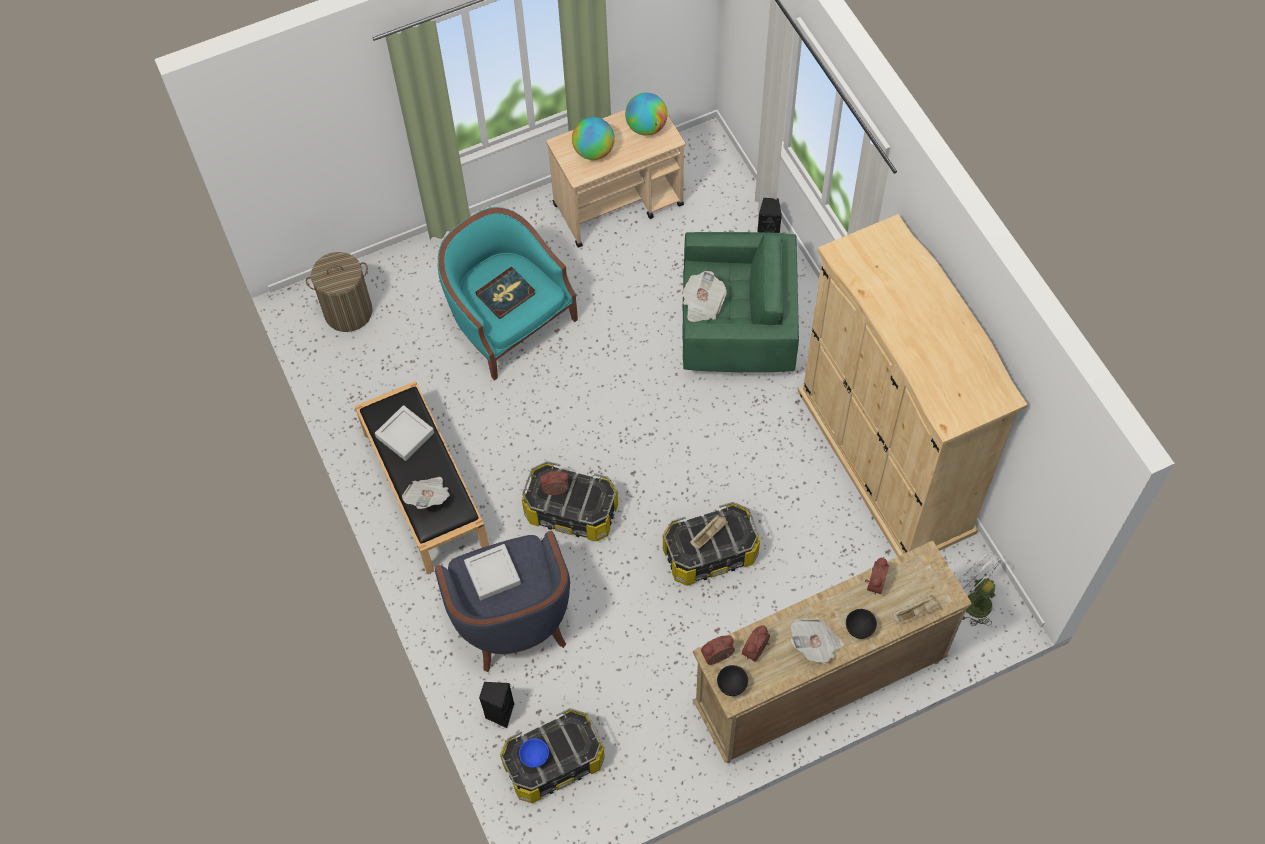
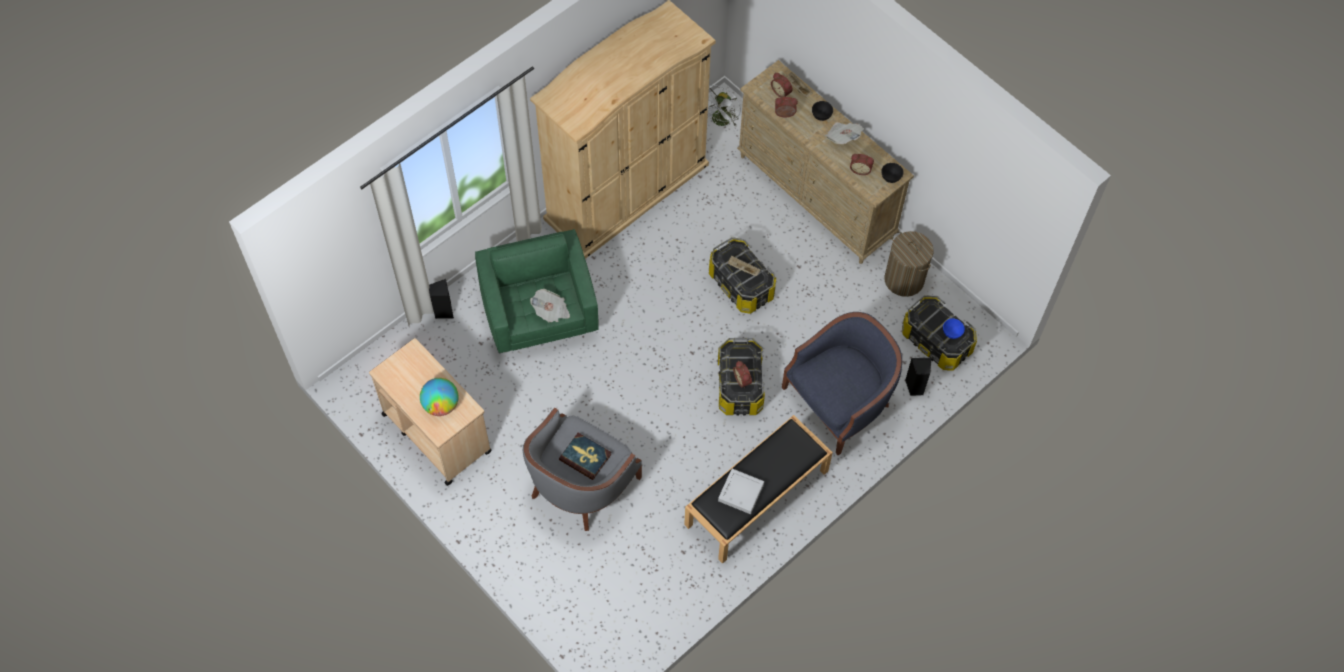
camera: 110 degrees left, 0 degrees up
laundry basket [306,252,373,332] -> laundry basket moved to [884,231,934,297]
newspaper [402,477,450,509] -> none
turquoise armchair [438,207,578,380] -> grey armchair [523,408,642,531]
grey tray [464,544,521,600] -> none
globe [625,93,668,136] -> none
alarm clock [701,635,735,665] -> alarm clock moved to [771,73,793,98]

